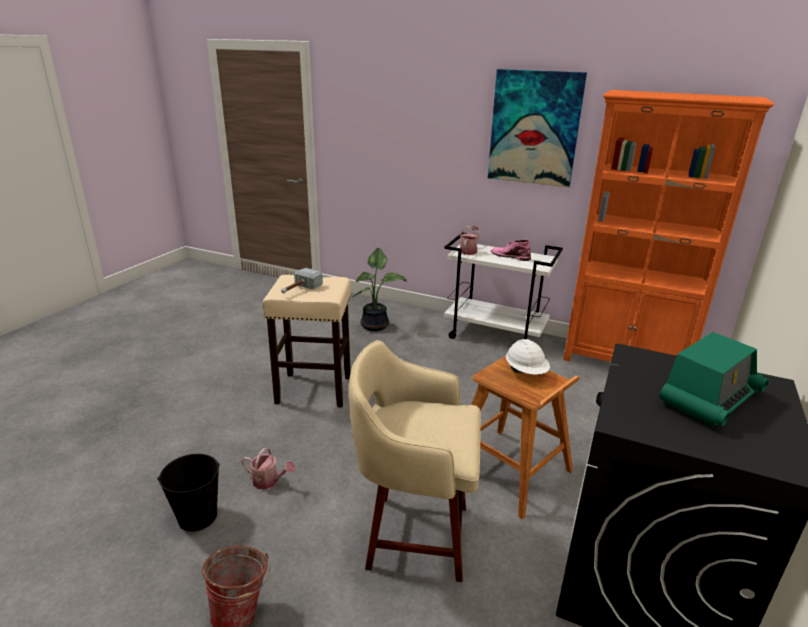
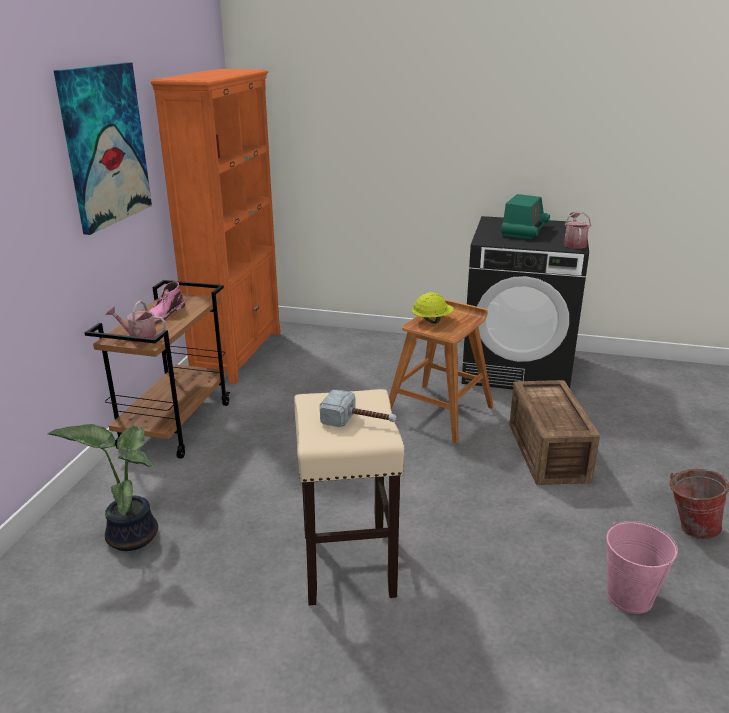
camera: 100 degrees left, 0 degrees up
black bucket [157,454,220,531] -> pink bucket [607,521,678,614]
watering can [242,448,296,489] -> watering can moved to [563,212,591,249]
beige stool [349,340,481,582] -> crate [509,380,600,485]
white cart [444,232,563,339] -> brown cart [84,280,230,459]
white hard hat [506,339,550,375] -> yellow hard hat [412,292,454,324]
radio [659,332,769,427] -> radio turned 75 degrees clockwise [501,194,550,239]

